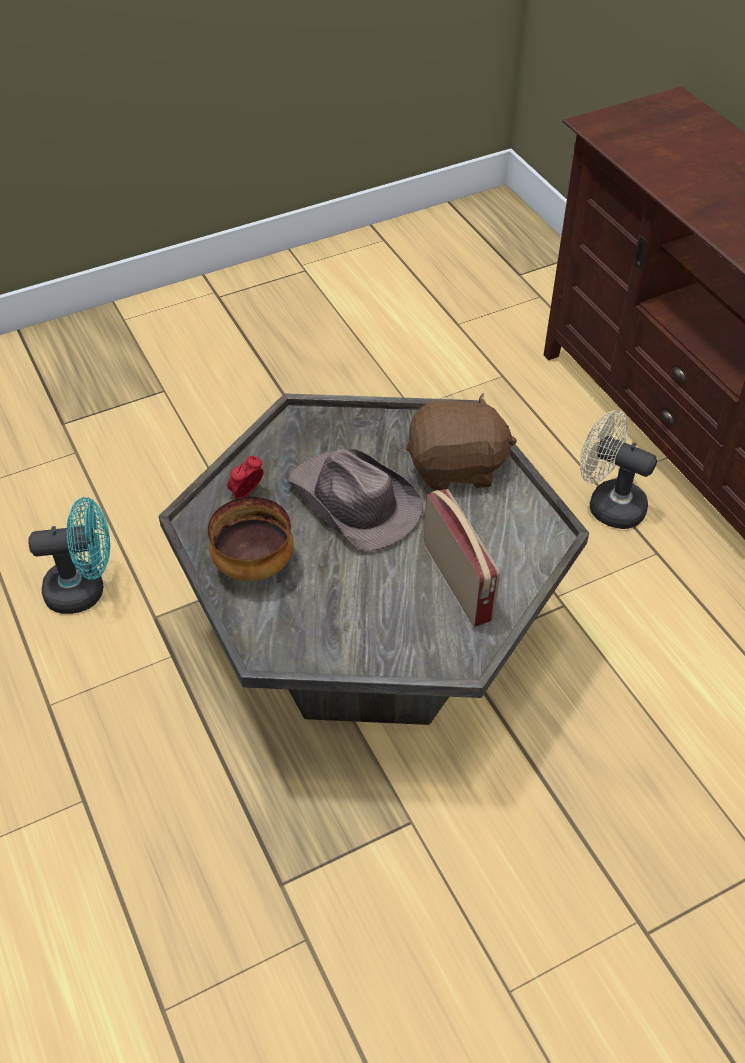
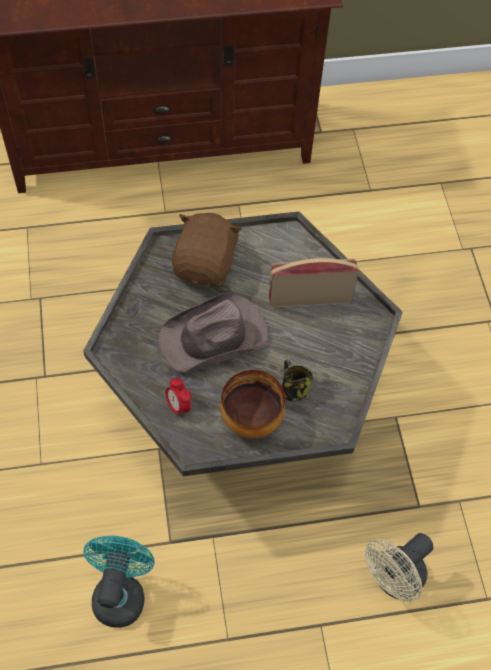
camera: 75 degrees left, 10 degrees up
beige fan [580,410,657,529] -> beige fan moved to [365,533,434,602]
none -> mug [282,360,313,402]

